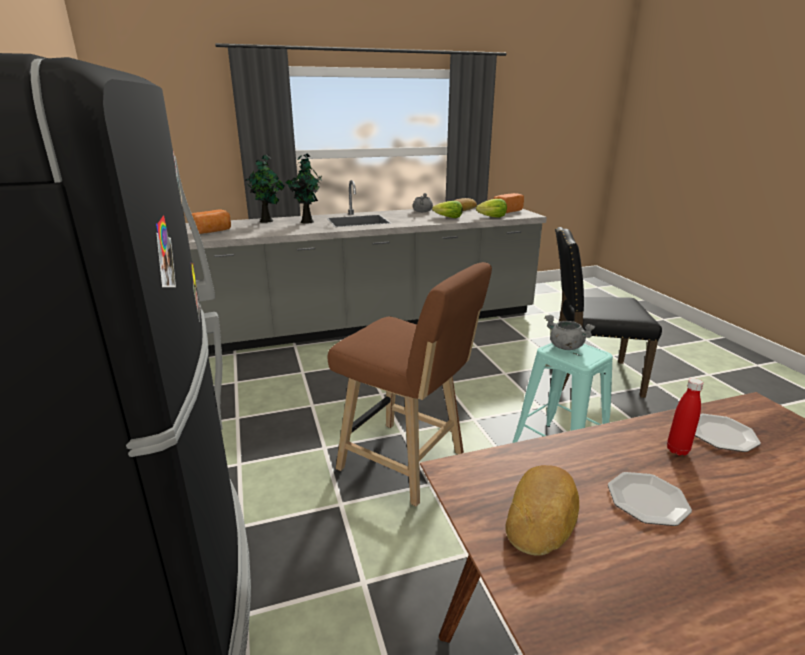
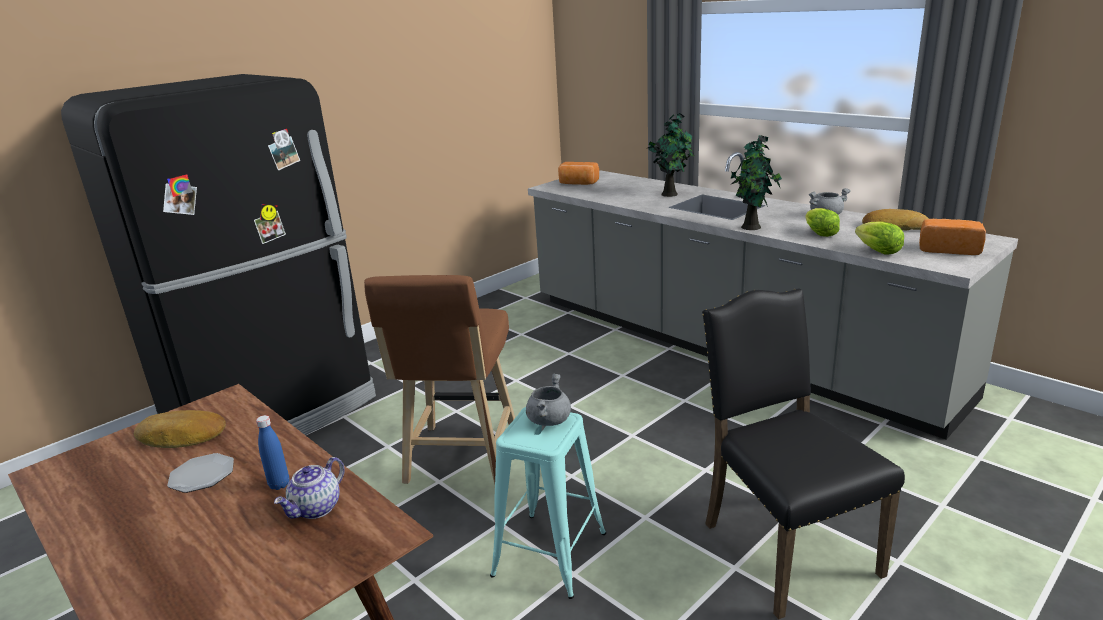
camera: 65 degrees right, 0 degrees up
potted plant [246,154,284,223] -> potted plant moved to [730,135,782,230]
red bottle [667,378,704,456] -> blue bottle [256,415,289,490]
plate [695,414,761,452] -> teapot [274,457,345,519]

